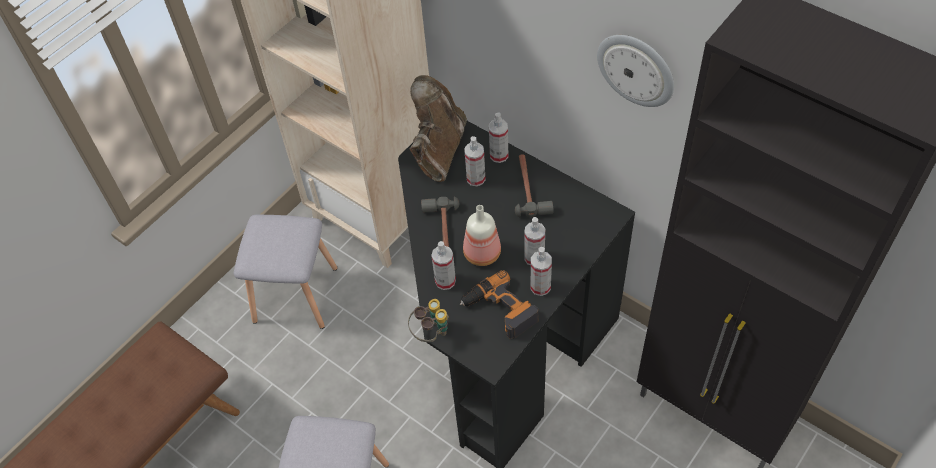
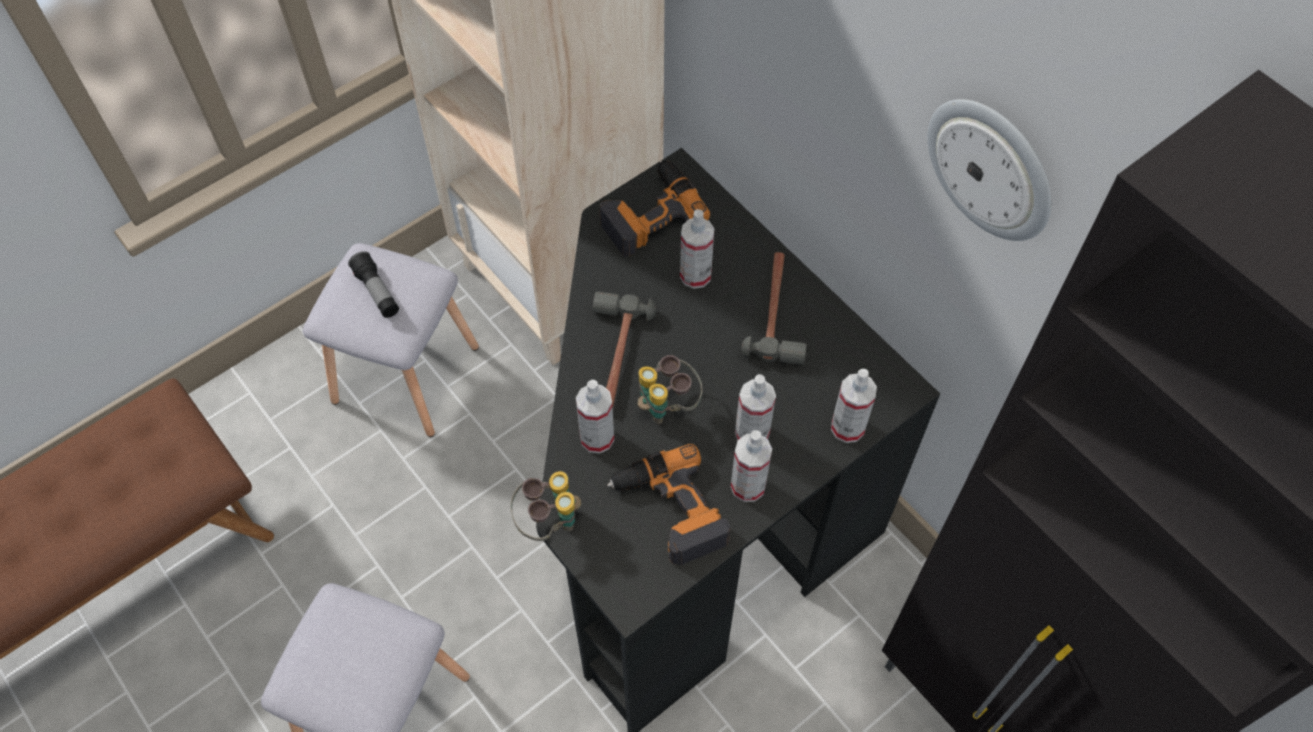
camera: 10 degrees right, 5 degrees up
brown boot [409,75,467,182] -> power drill [600,161,710,257]
bottle [463,205,501,266] -> binoculars [638,355,702,424]
spray bottle [489,113,509,163] -> spray bottle moved to [831,369,877,443]
none -> flashlight [348,251,399,318]

